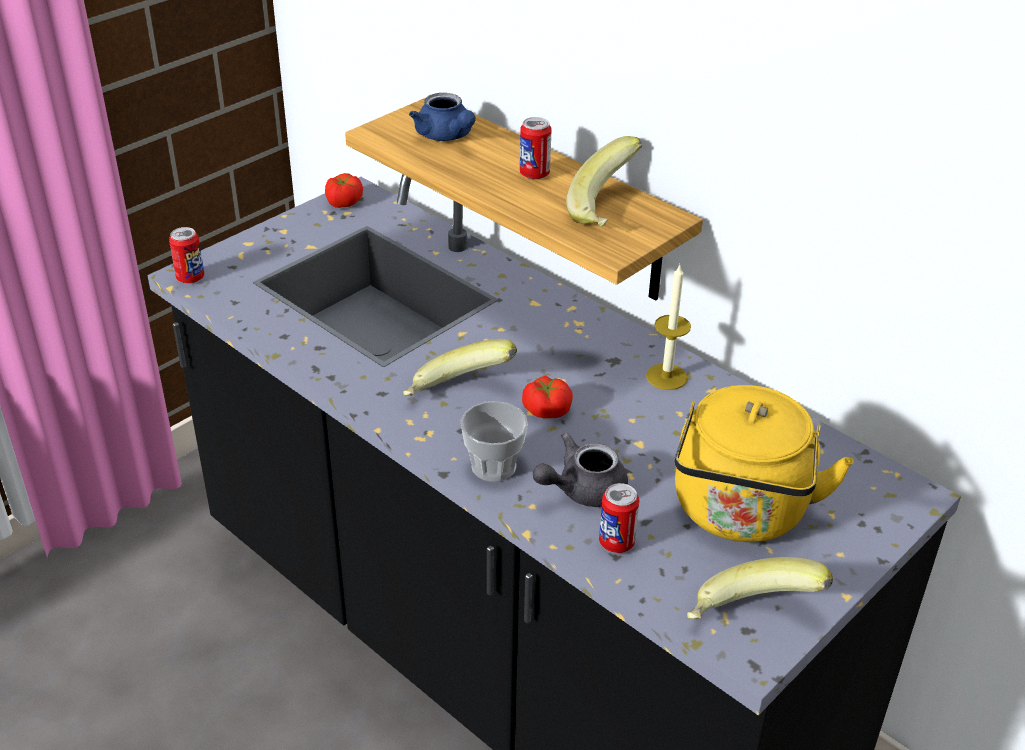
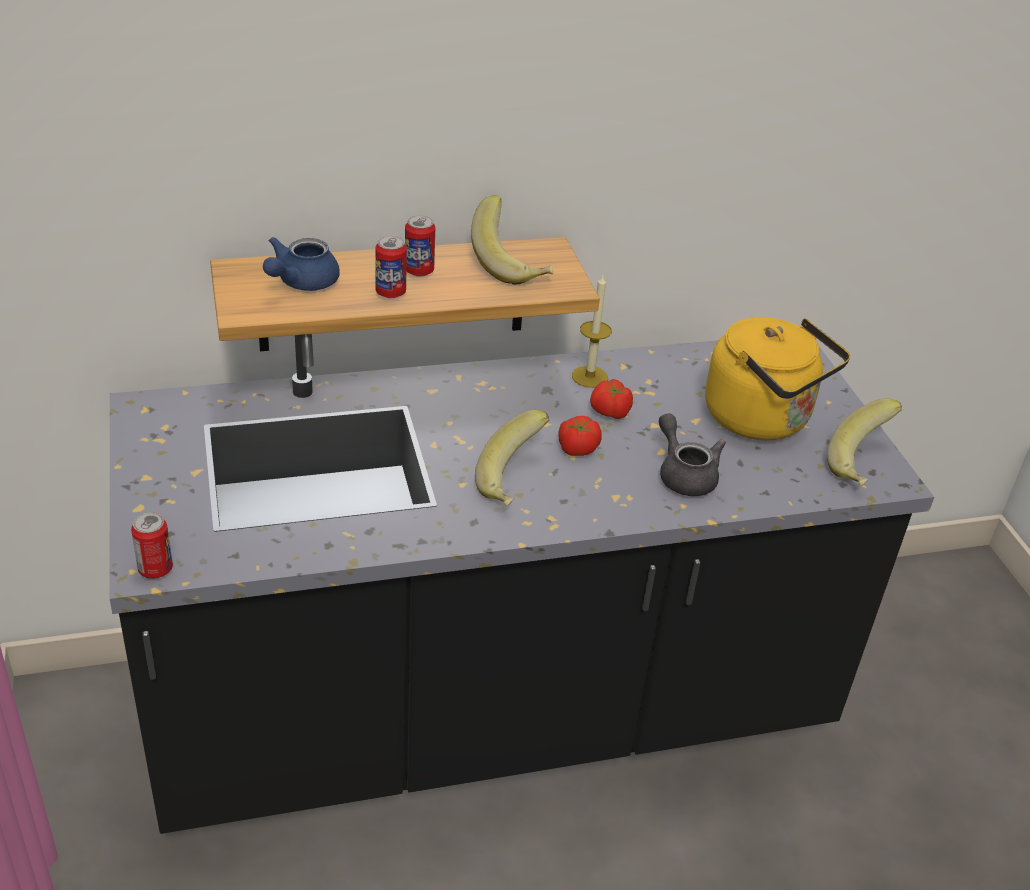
camera: 60 degrees left, 0 degrees up
tomato [325,173,363,208] -> tomato moved to [590,379,633,419]
blue teapot [409,93,475,141] -> blue teapot turned 120 degrees clockwise [263,237,340,291]
cup [461,401,528,482] -> none
grey teapot [533,433,628,507] -> grey teapot turned 150 degrees clockwise [659,413,726,496]
can [599,483,639,553] -> can moved to [375,236,407,298]

